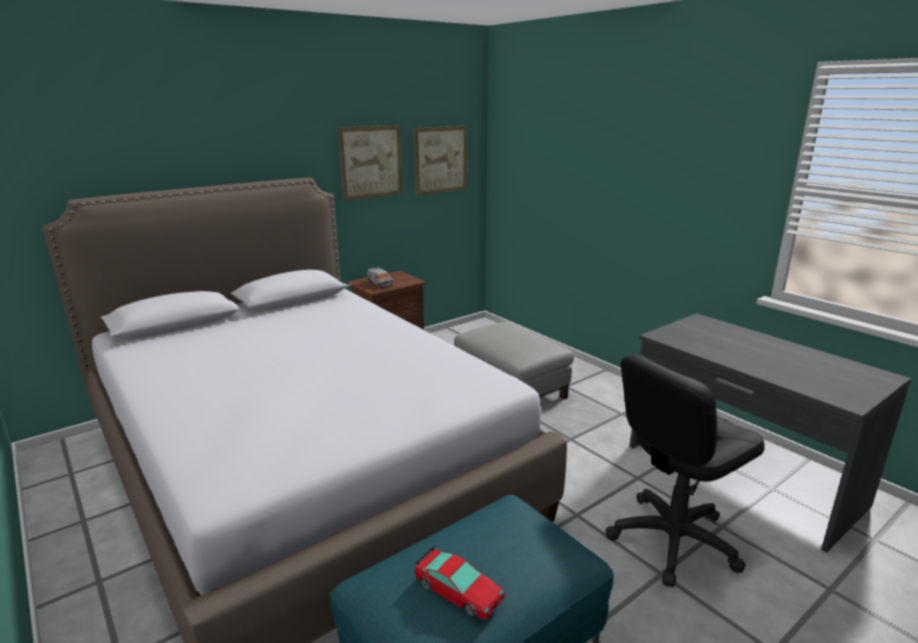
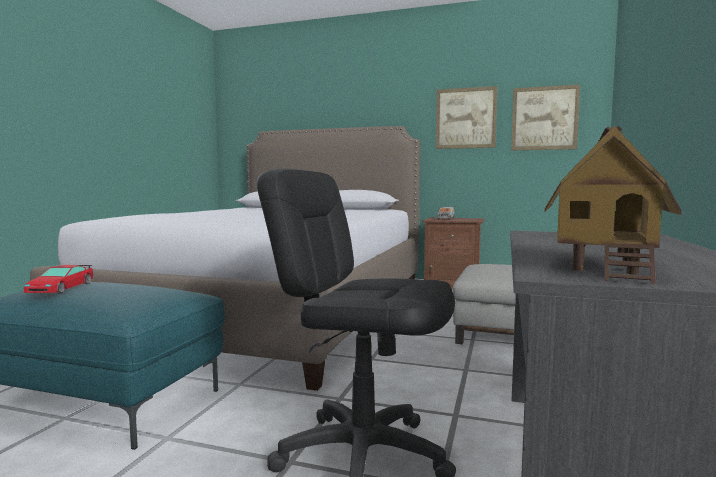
camera: 55 degrees right, 15 degrees down
none -> toy house [545,125,681,284]

